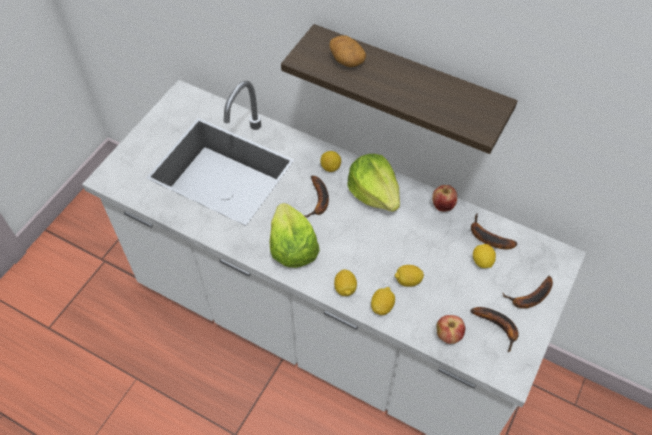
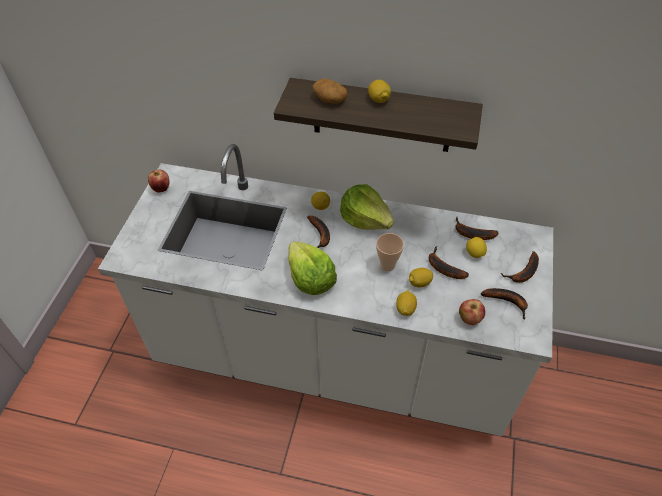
camera: 15 degrees left, 5 degrees down
lemon [334,269,357,296] -> lemon moved to [368,80,391,103]
apple [432,185,457,211] -> apple moved to [148,169,169,193]
none -> cup [376,233,404,271]
none -> banana [429,246,469,279]

